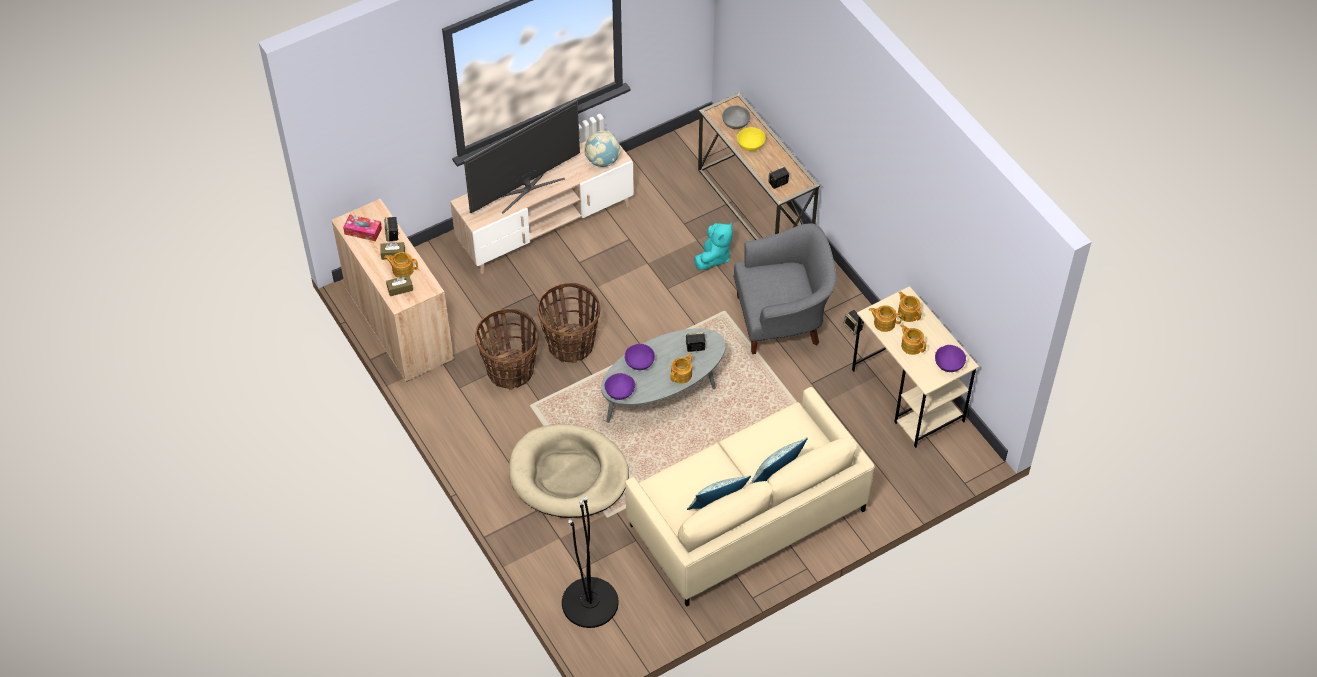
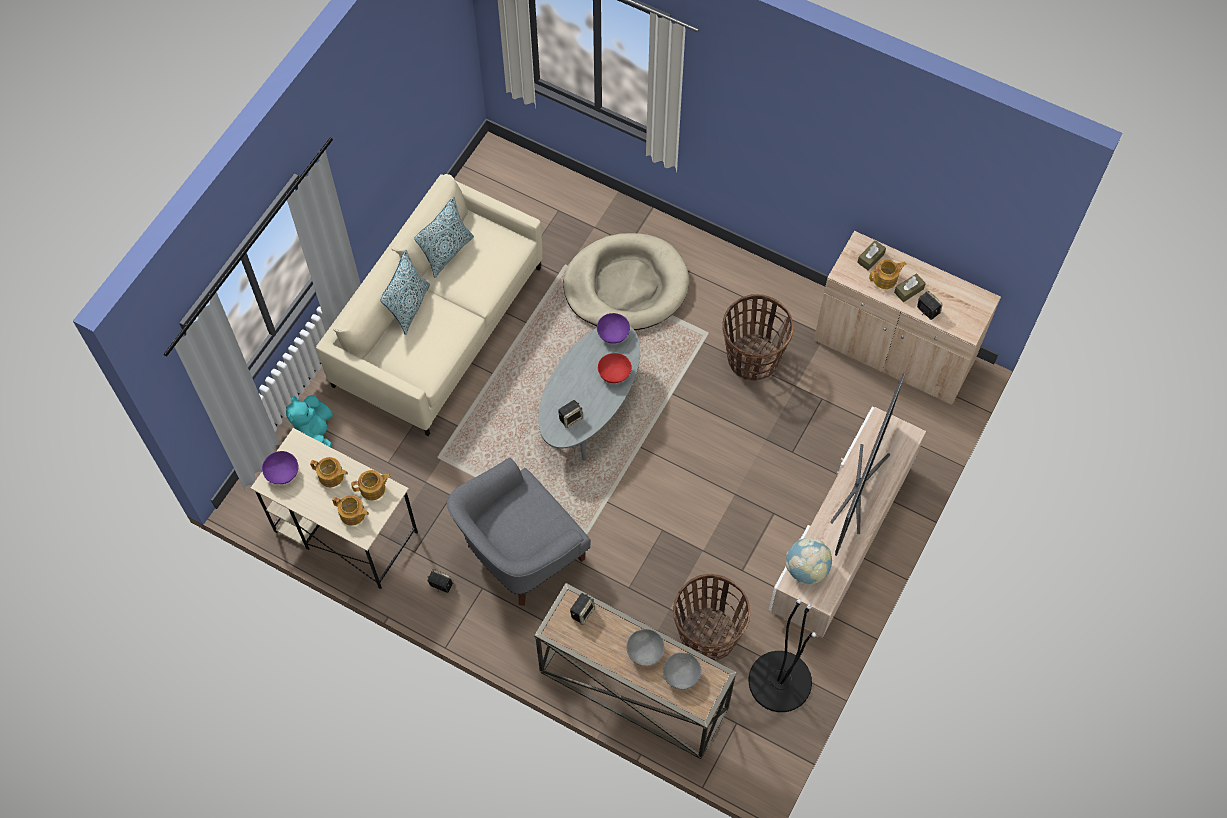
camera: 150 degrees right, 10 degrees up
tissue box [343,214,382,241] -> none
basket [537,283,600,363] -> basket moved to [673,574,750,661]
black floor lamp [562,496,619,628] -> black floor lamp moved to [749,599,816,712]
purple bowl [625,344,655,370] -> red bowl [598,353,632,383]
teapot [671,353,693,384] -> none
turquoise plush toy [694,223,733,270] -> turquoise plush toy moved to [286,395,333,448]
yellow bowl [737,127,766,151] -> grey bowl [627,629,664,666]

